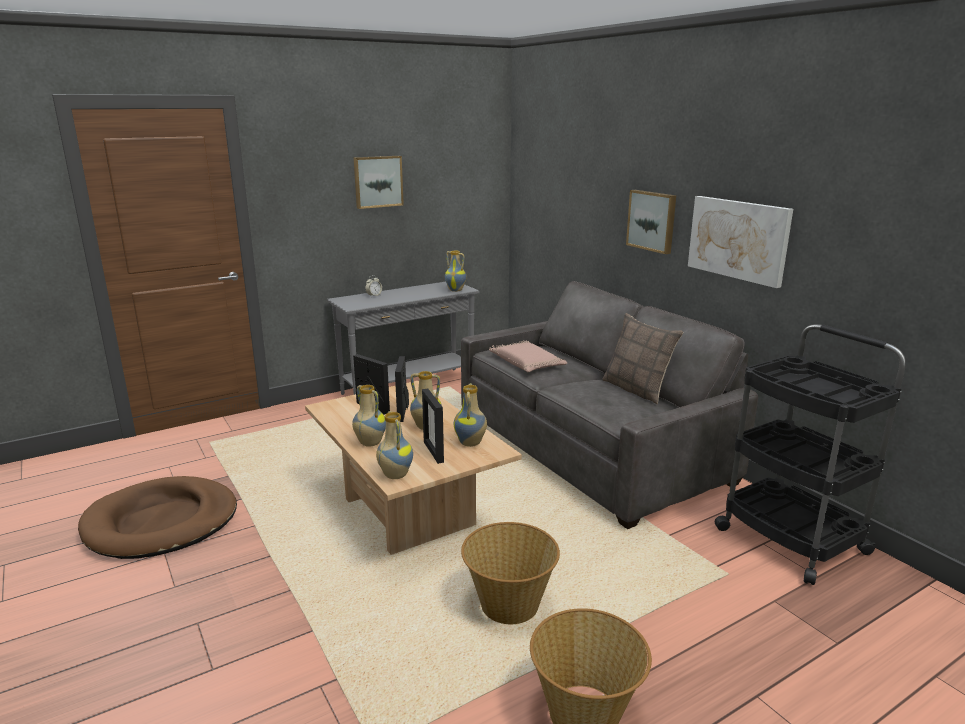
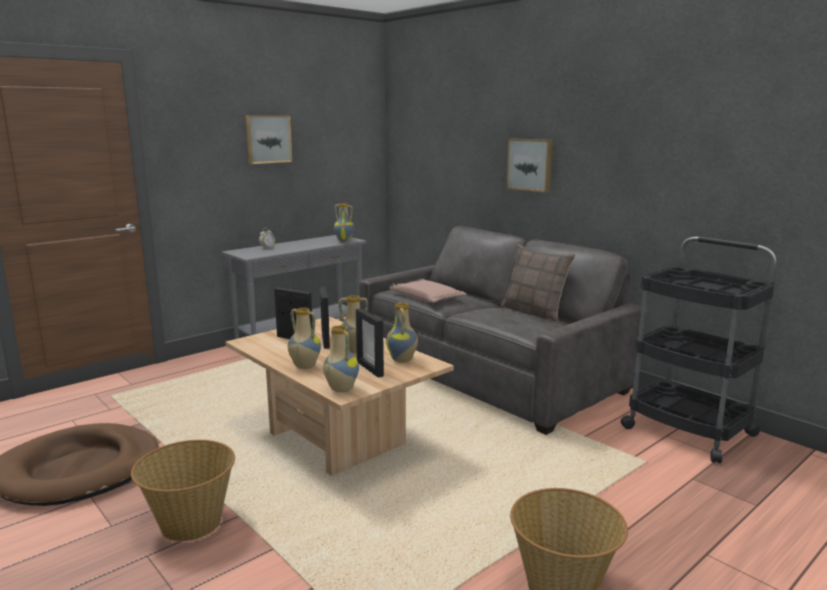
camera: 10 degrees left, 5 degrees down
basket [461,522,560,624] -> basket moved to [131,440,235,542]
picture [688,196,793,288] -> none

